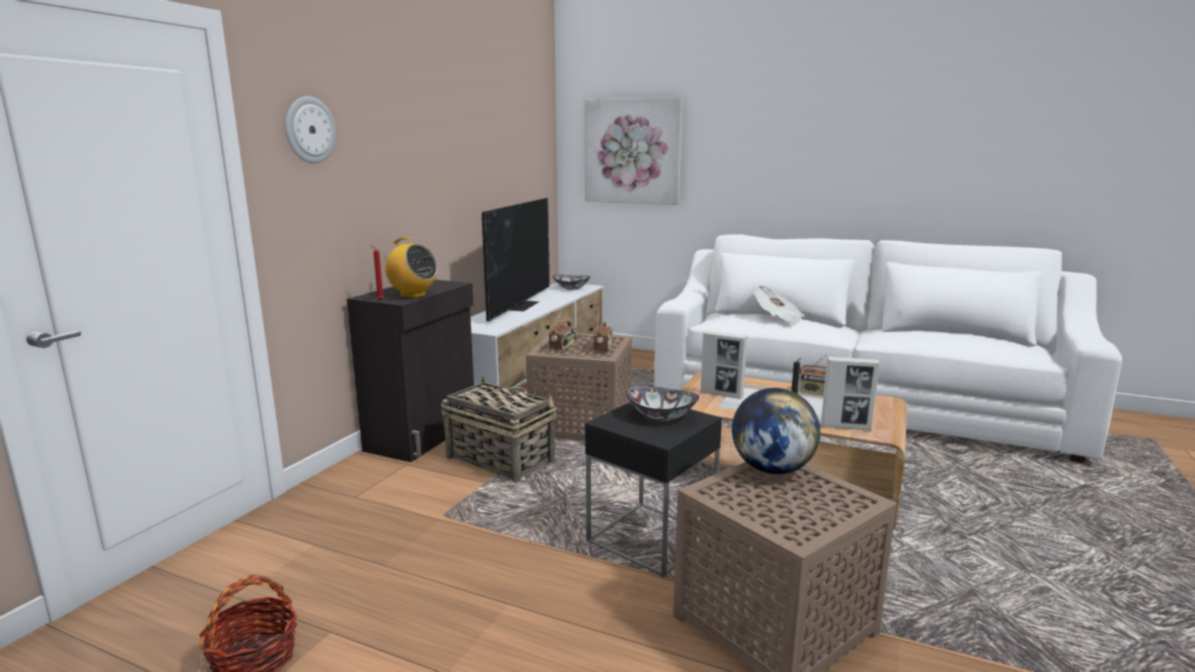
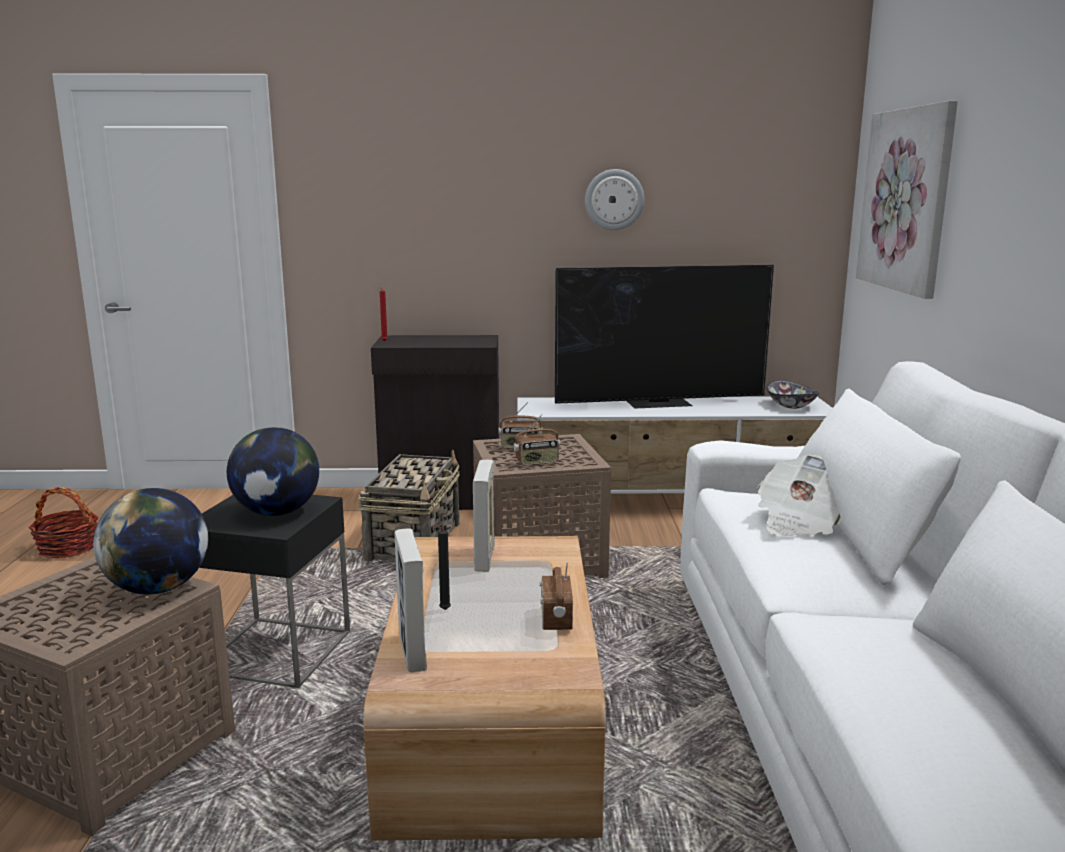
camera: 65 degrees right, 0 degrees up
wall clock [285,96,336,164] -> wall clock moved to [585,169,644,230]
radio [380,237,438,298] -> none
bowl [626,386,699,421] -> globe [227,427,319,516]

